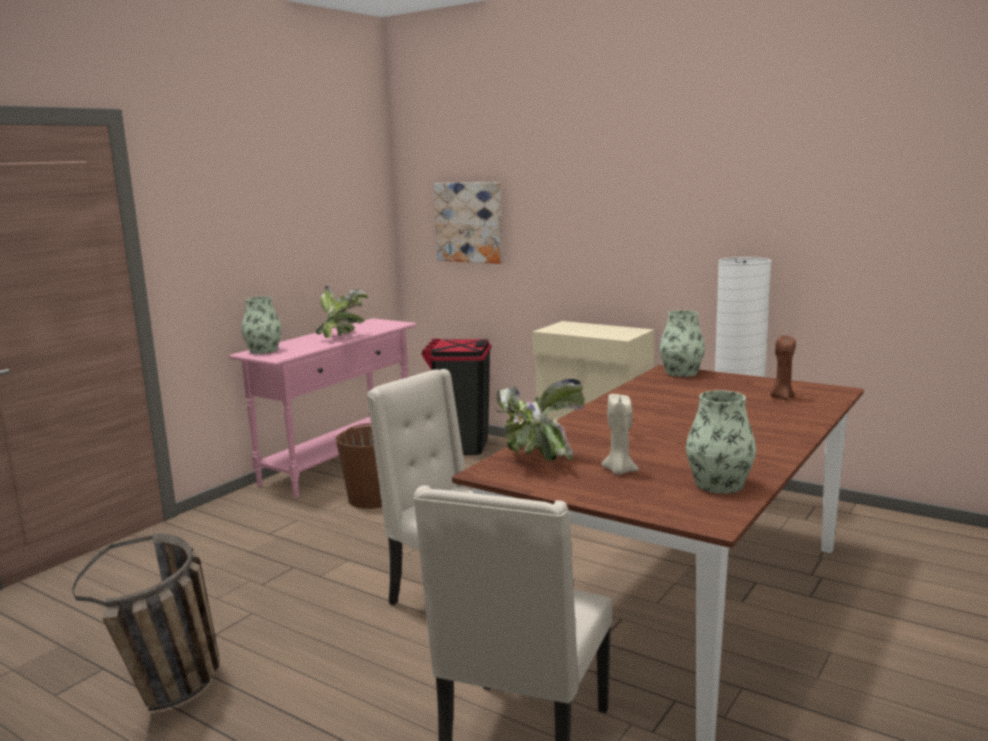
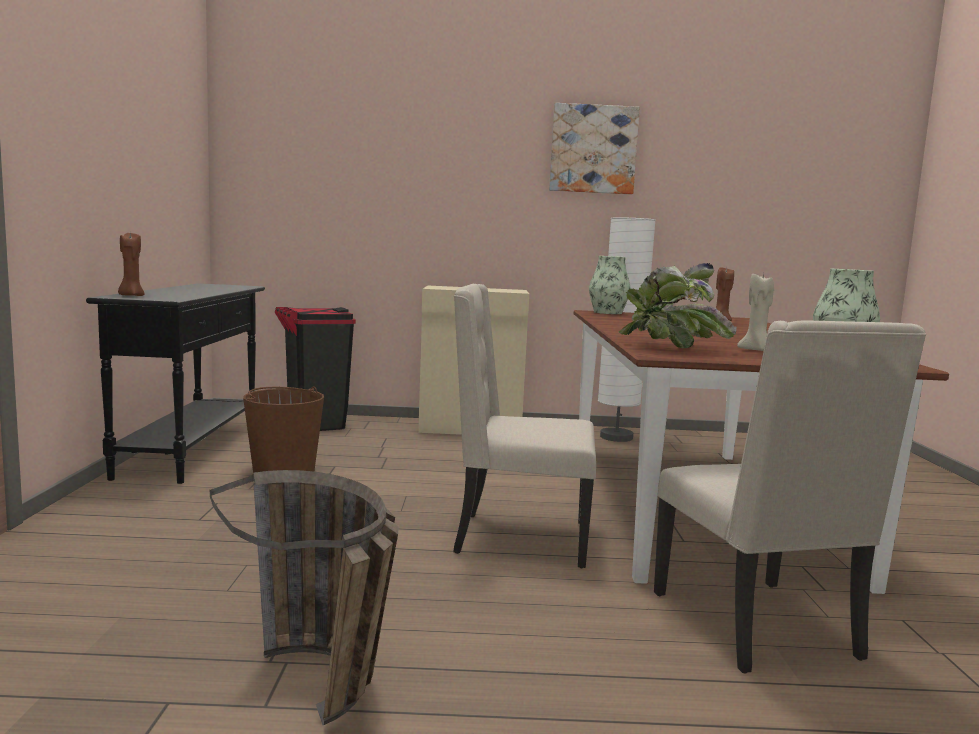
camera: 35 degrees left, 5 degrees down
pink console table [229,318,417,498] -> black console table [86,283,265,484]
vase [241,296,282,354] -> brown candle [118,233,145,296]
potted plant [316,286,368,338] -> none
picture [434,182,503,264] -> picture moved to [549,103,640,195]

